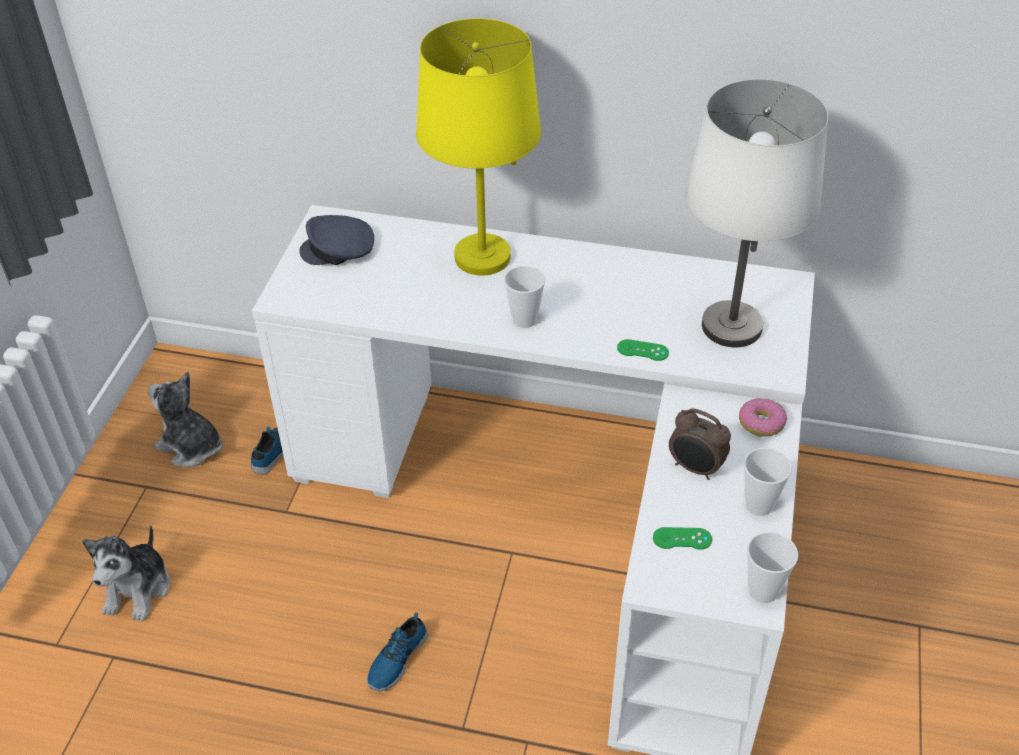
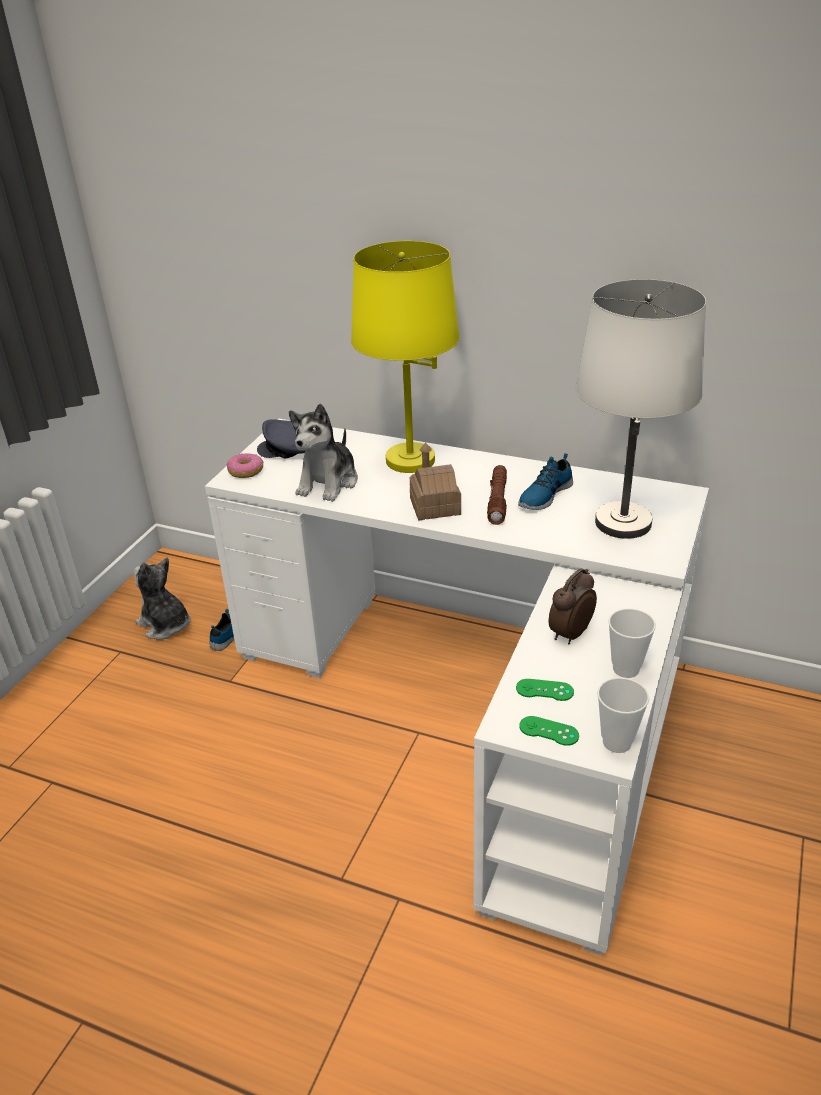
camera: 10 degrees right, 10 degrees down
plush toy [82,525,170,621] -> plush toy moved to [289,404,358,502]
shoe [367,612,428,691] -> shoe moved to [518,453,573,510]
cup [504,266,545,328] -> toy house [410,442,461,520]
green game controller [617,339,669,361] -> green game controller moved to [519,716,579,746]
alarm clock [669,408,731,480] -> alarm clock turned 90 degrees clockwise [549,568,597,644]
donut [739,398,787,437] -> donut moved to [227,453,263,478]
none -> brown flashlight [487,465,507,525]

